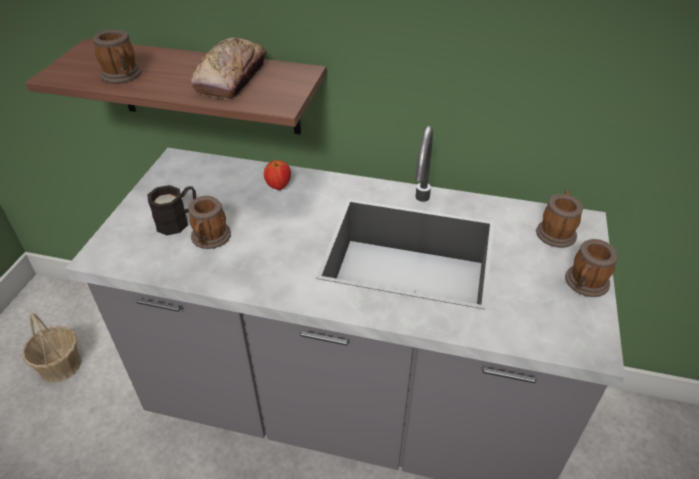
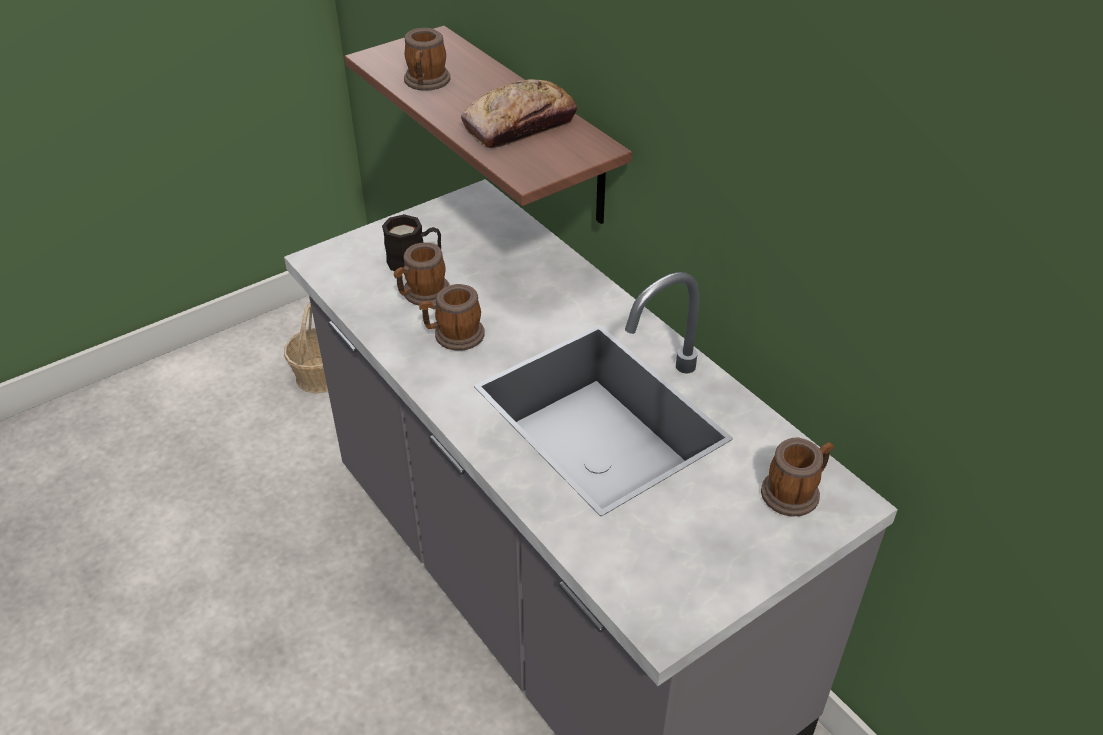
camera: 40 degrees right, 0 degrees up
apple [264,160,291,190] -> none
mug [565,239,618,297] -> mug moved to [419,284,485,351]

